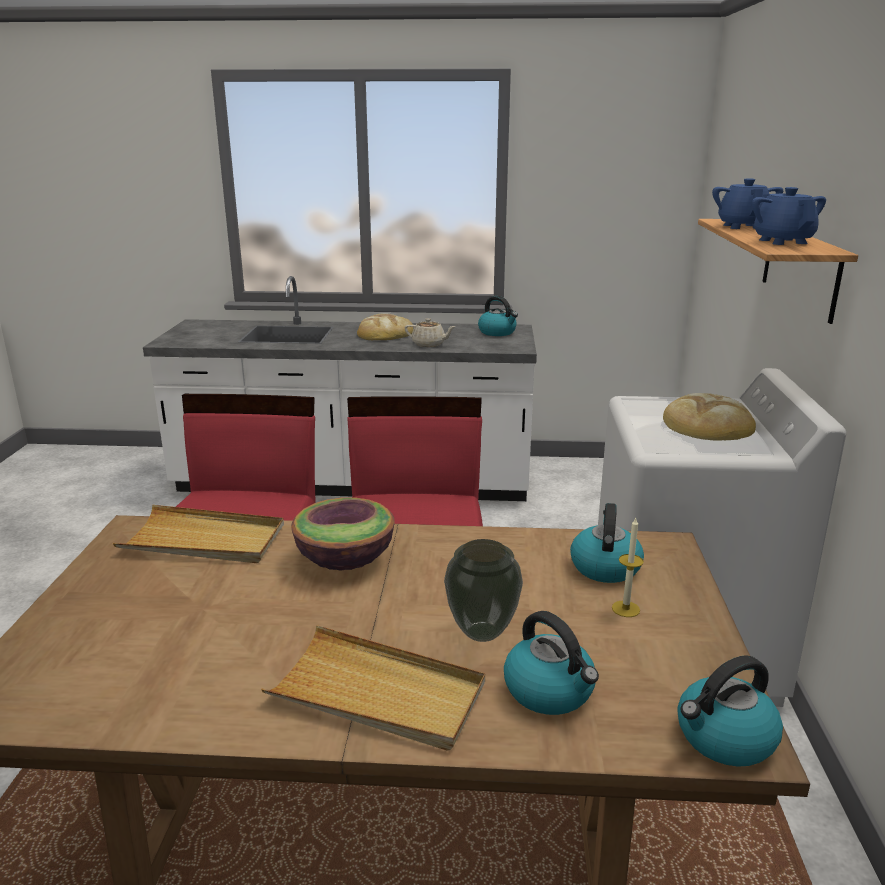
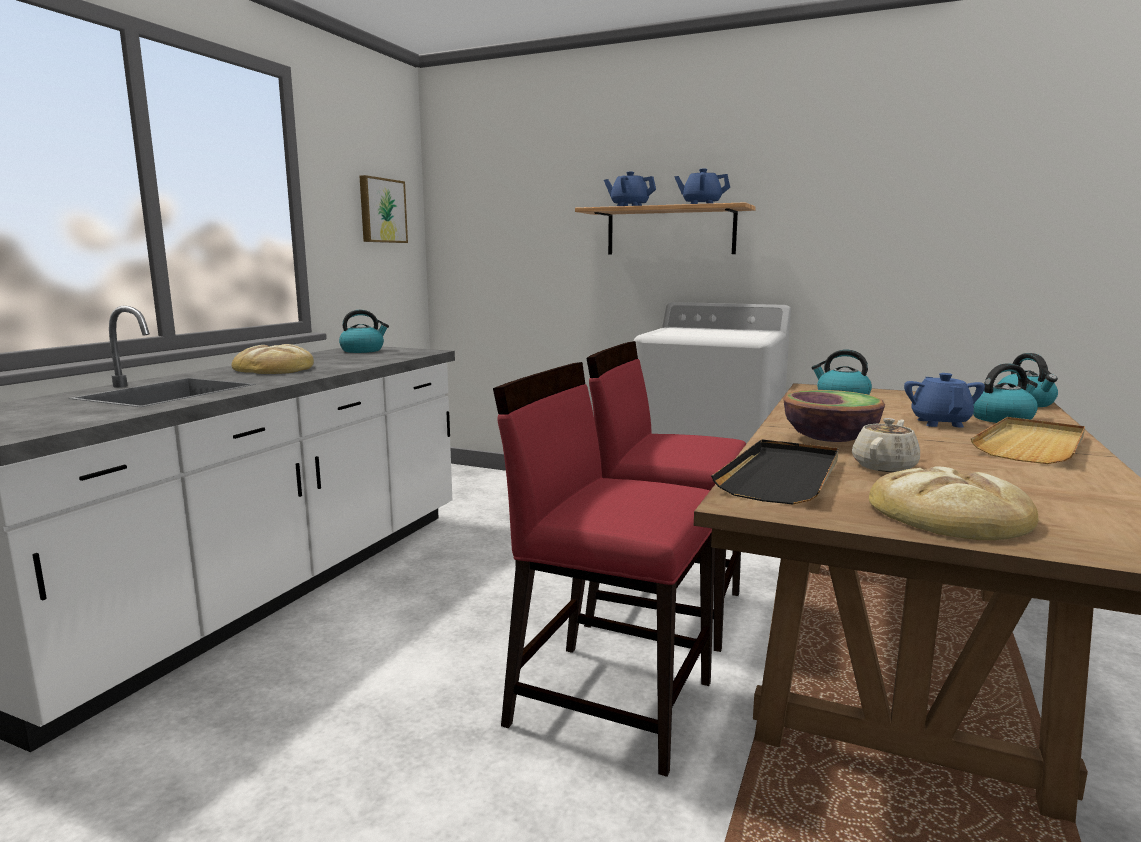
camera: 70 degrees left, 10 degrees down
beige tray [113,505,284,563] -> black tray [711,439,839,505]
beige teapot [405,318,456,347] -> beige teapot moved to [852,418,920,472]
vase [444,539,523,642] -> blue teapot [904,373,985,428]
candle [612,518,644,617] -> none
bread [663,393,756,440] -> bread moved to [869,467,1039,540]
none -> picture [360,175,408,243]

